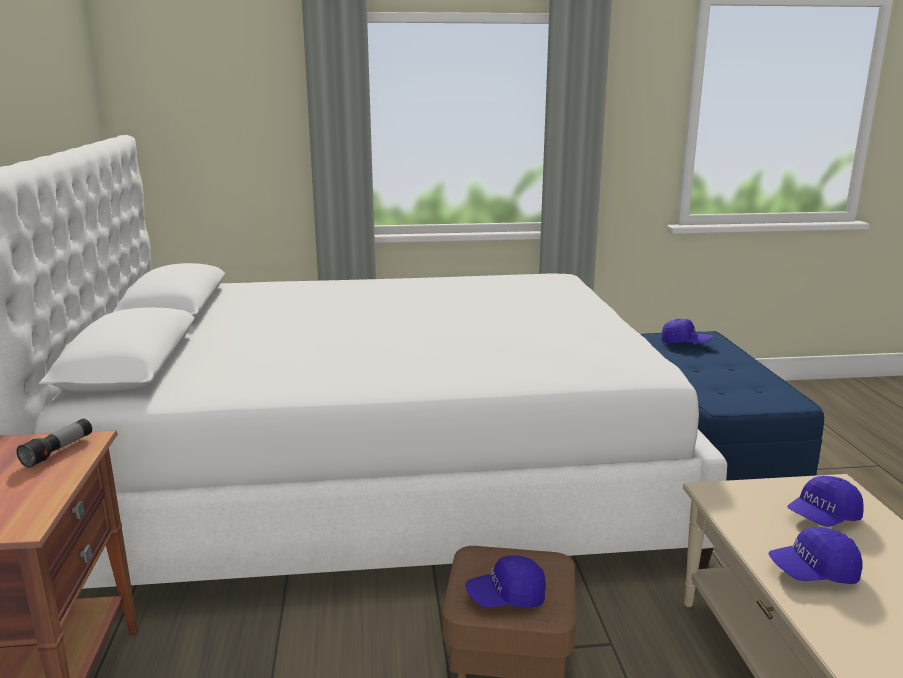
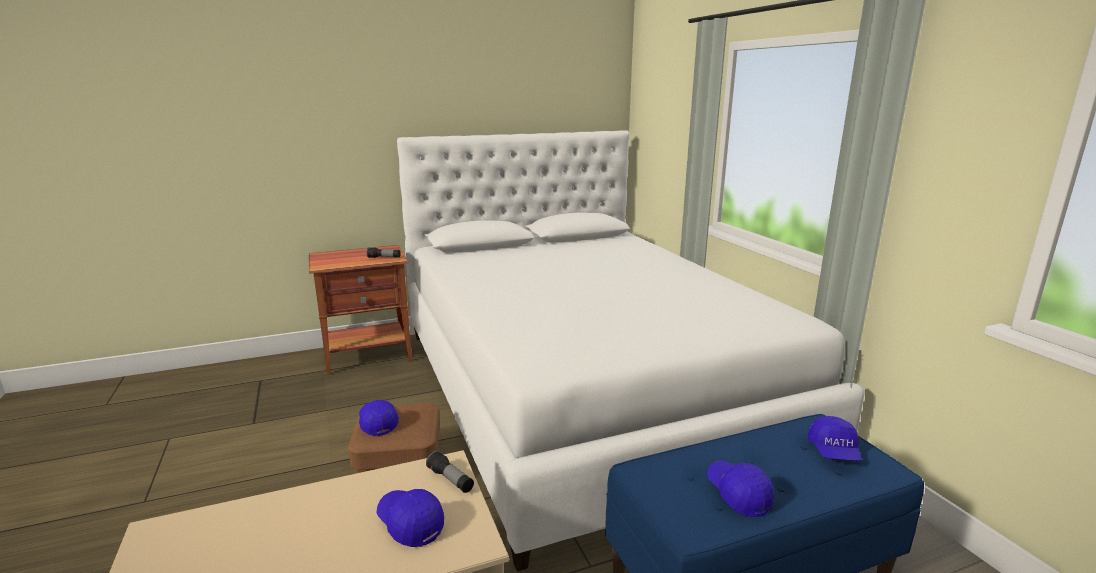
camera: 75 degrees right, 0 degrees up
blue cap [769,527,862,584] -> blue cap moved to [707,461,774,518]
none -> flashlight [426,451,474,493]

